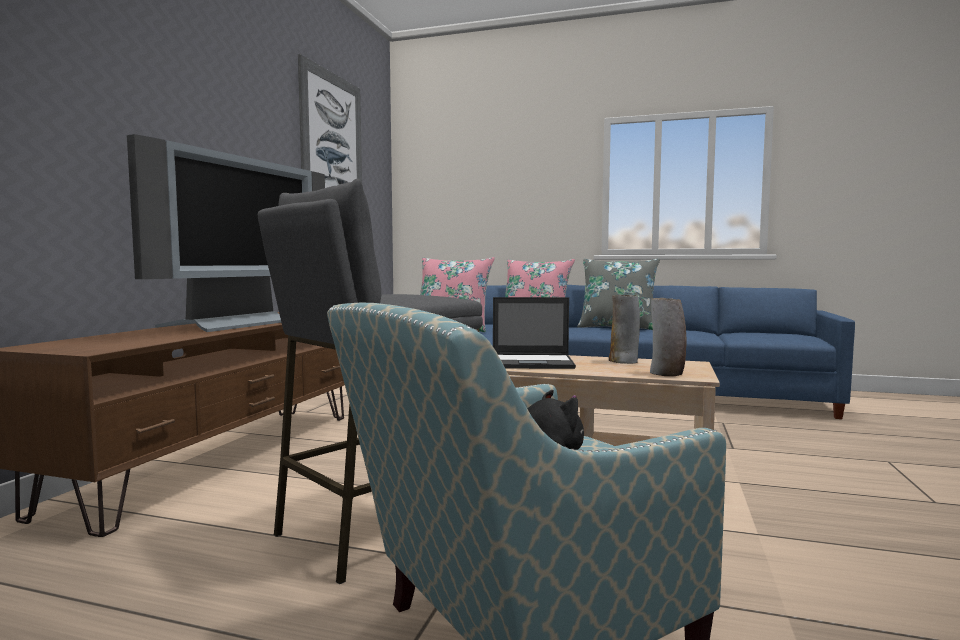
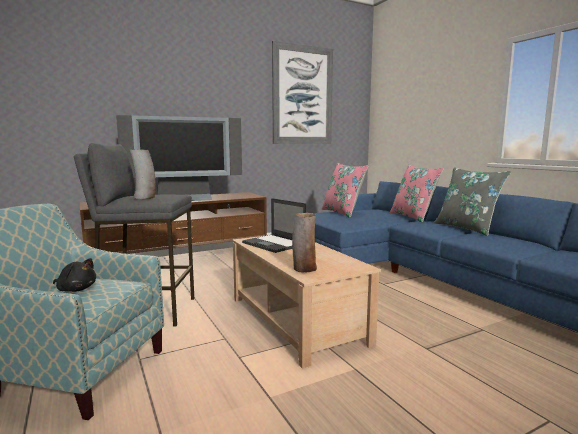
camera: 45 degrees right, 5 degrees up
vase [609,295,640,364] -> vase moved to [129,149,156,199]

